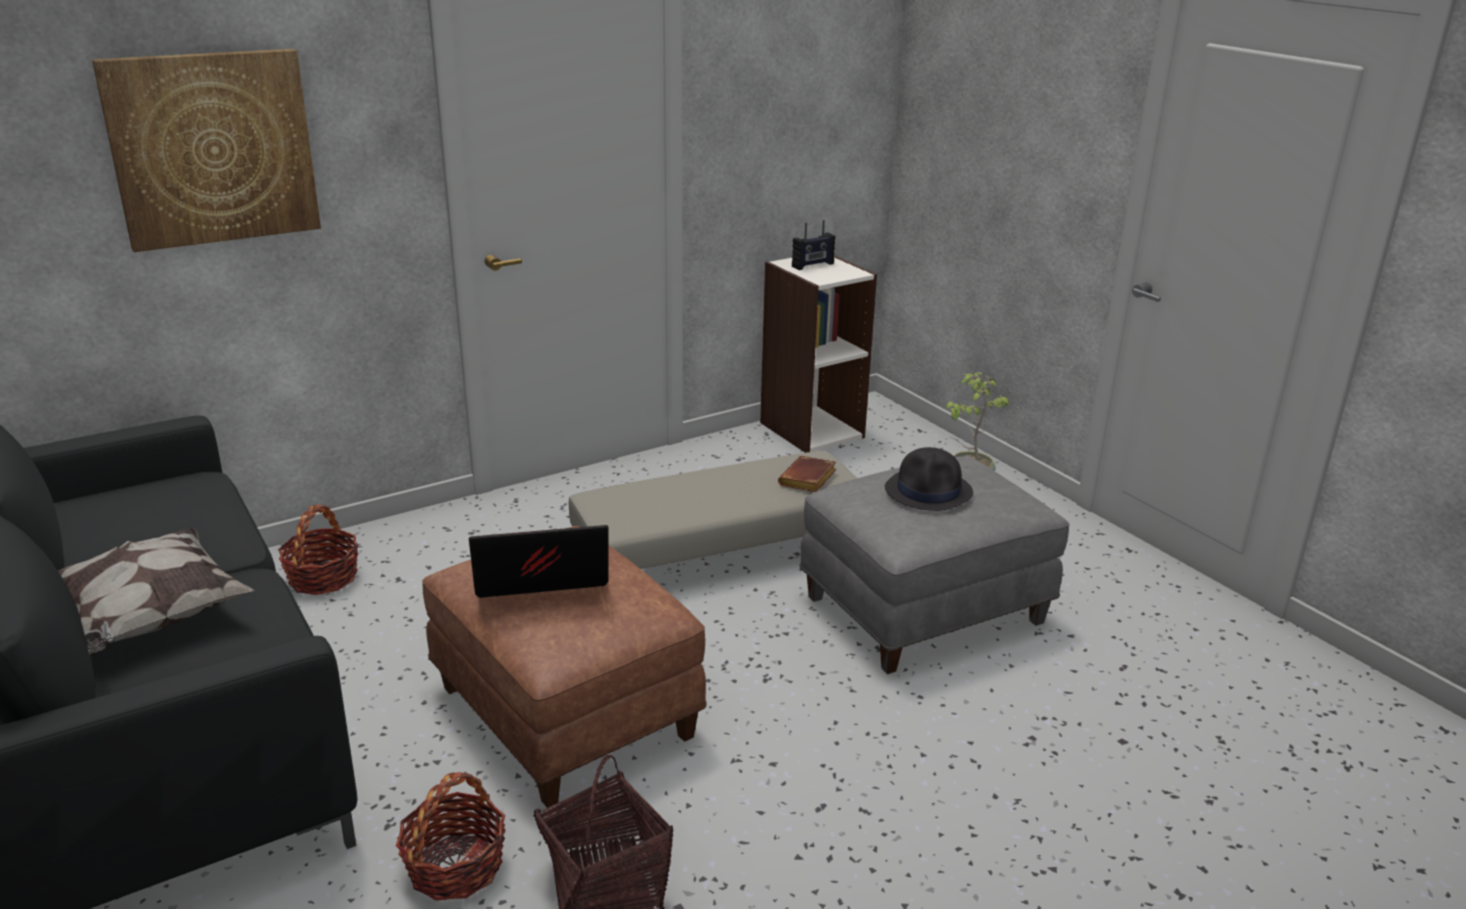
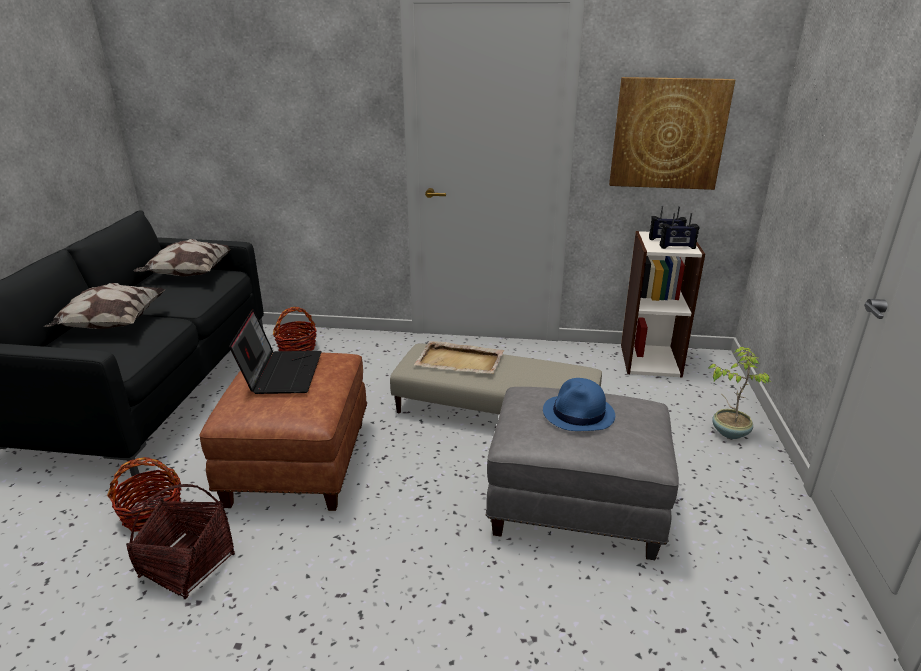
camera: 40 degrees right, 0 degrees up
picture [92,49,321,252] -> picture moved to [609,77,735,190]
laptop [469,525,609,598] -> laptop turned 60 degrees clockwise [229,309,322,394]
brown book [778,456,836,492] -> none
black hat [885,447,973,511] -> blue hat [543,378,615,431]
none -> pillow [134,239,231,277]
none -> beige tray [414,341,504,374]
none -> radio [660,213,699,249]

